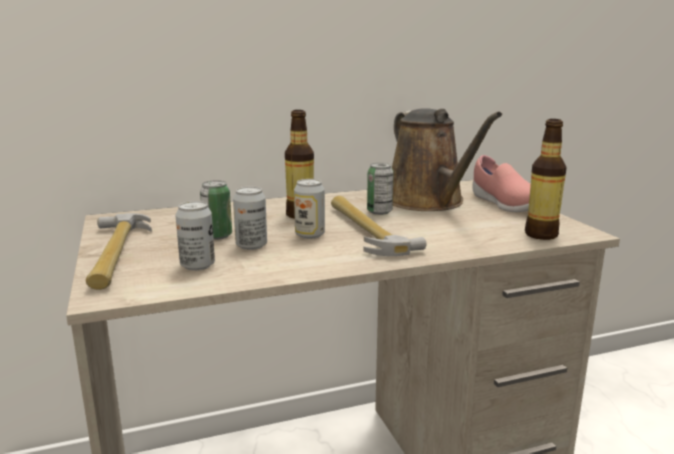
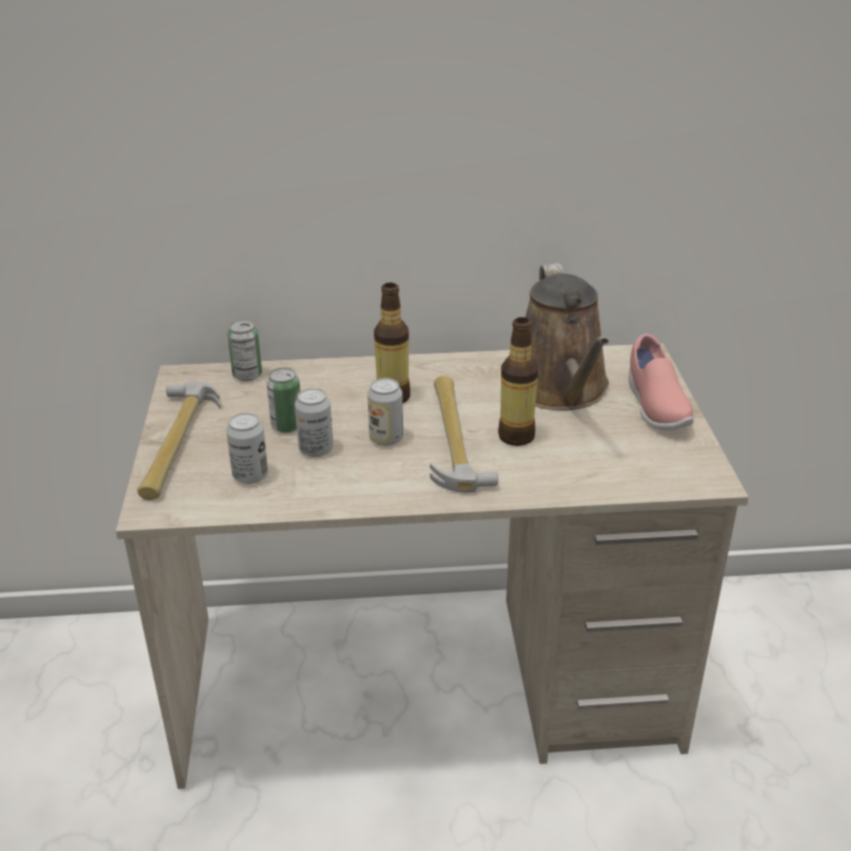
camera: 15 degrees right, 15 degrees up
can [367,163,394,215] -> can moved to [227,320,262,381]
bottle [525,119,567,240] -> bottle moved to [498,317,538,446]

